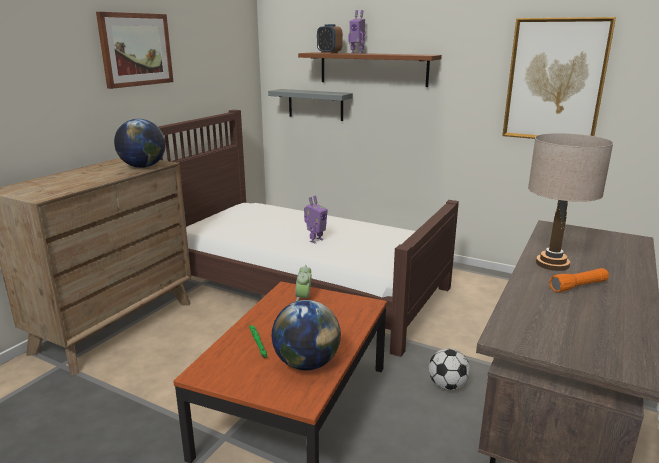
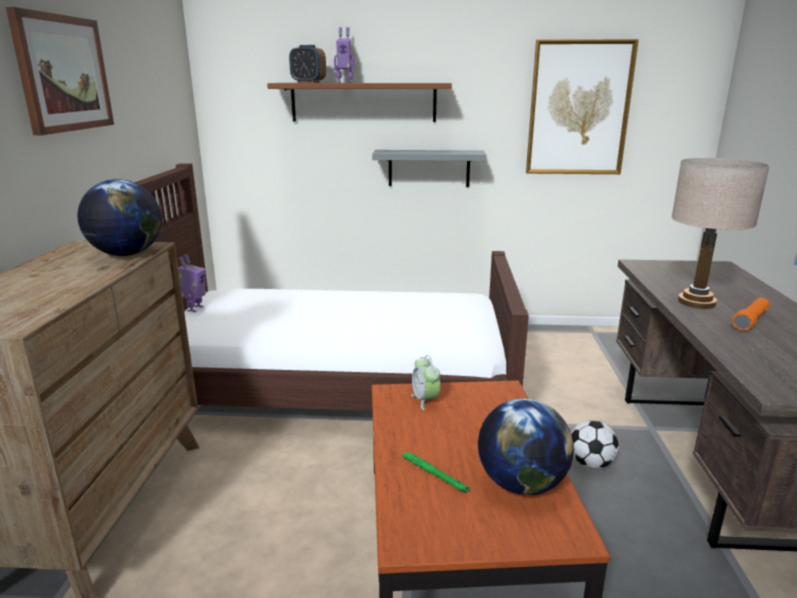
camera: 25 degrees left, 0 degrees up
grey shelf [268,89,353,121] -> grey shelf moved to [372,150,487,187]
toy robot [304,195,328,244] -> toy robot moved to [178,254,206,312]

